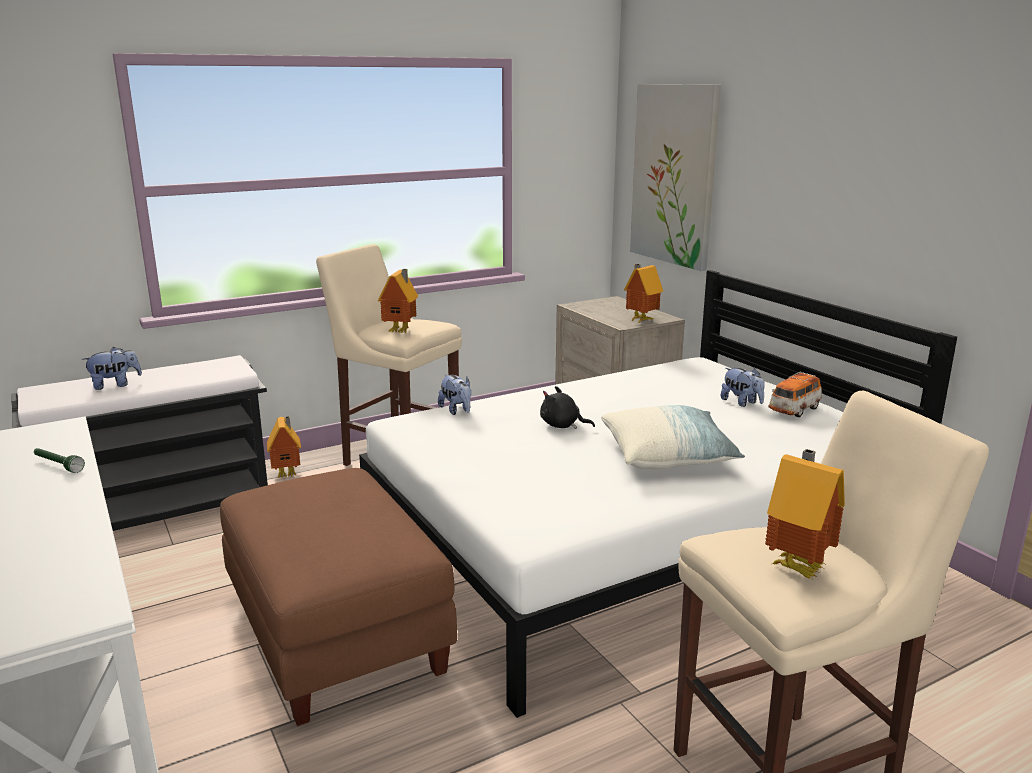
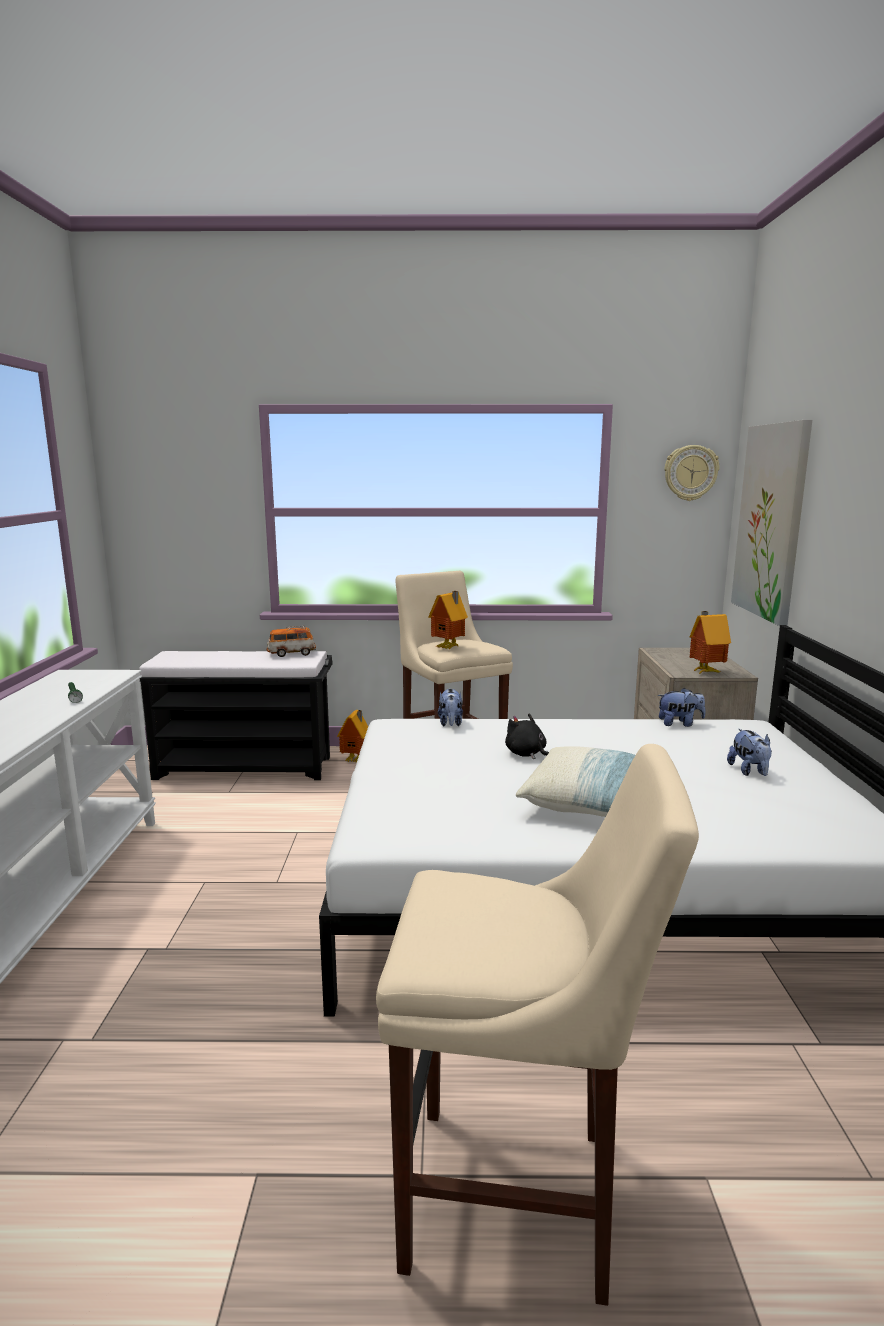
camera: 30 degrees right, 5 degrees down
plush toy [82,347,142,390] -> plush toy moved to [658,688,706,727]
brown ottoman [220,468,457,726] -> none
toy house [765,449,845,579] -> none
toy car [768,371,822,417] -> toy car moved to [266,626,316,657]
none -> wall clock [664,445,719,501]

